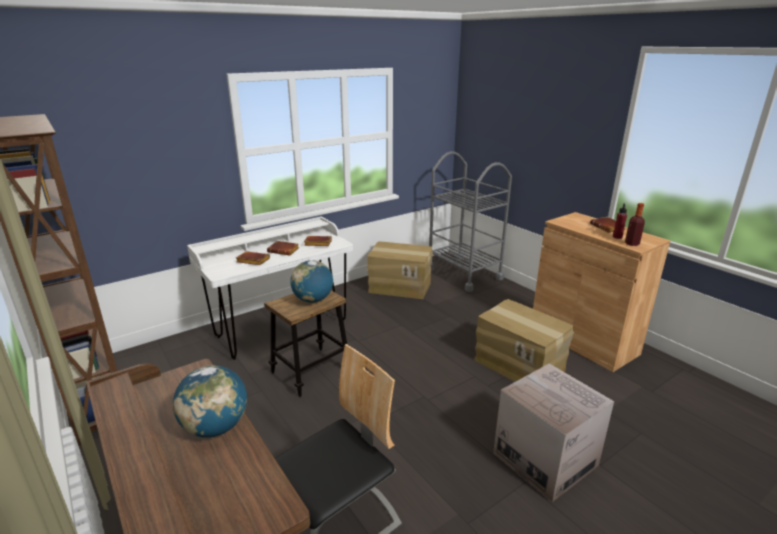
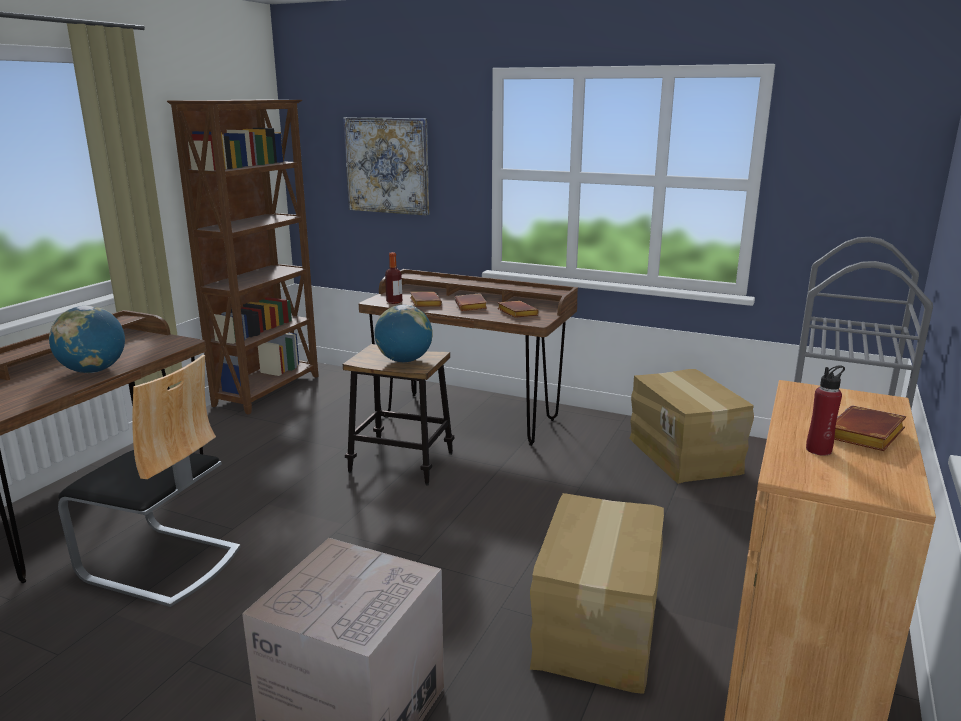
camera: 60 degrees right, 5 degrees down
white desk [187,216,353,360] -> brown desk [358,269,578,446]
bottle [625,203,645,246] -> bottle moved to [385,252,402,304]
none -> picture [343,117,429,216]

